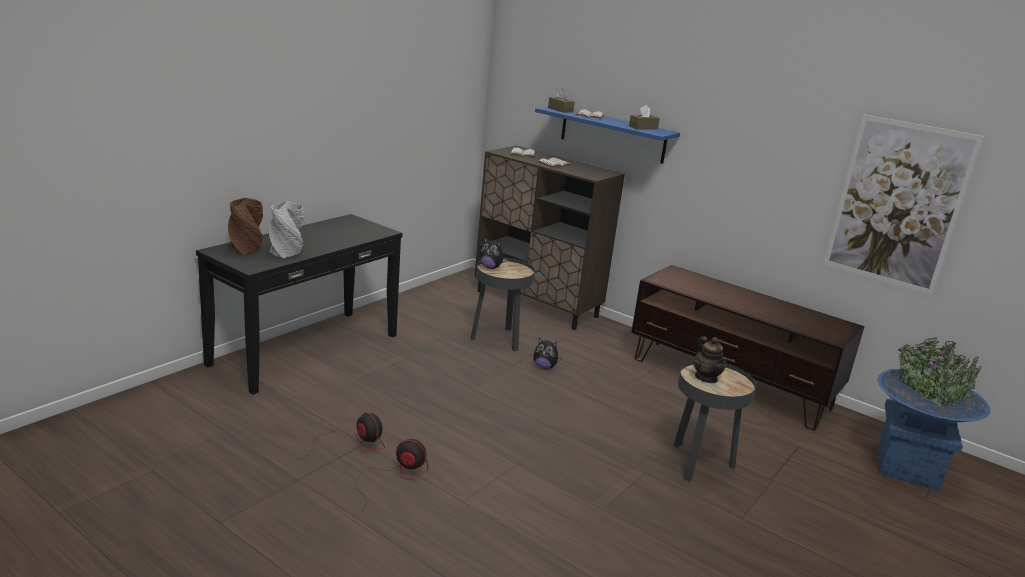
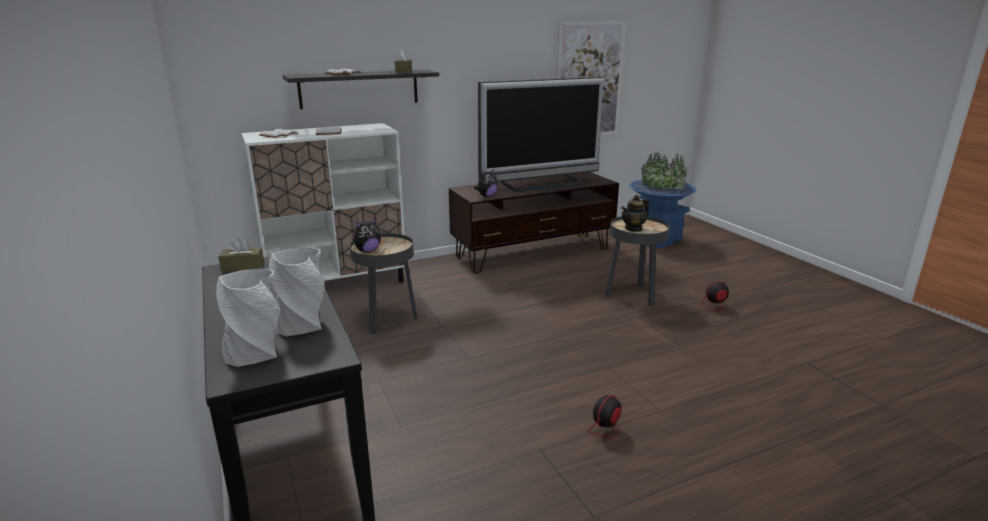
camera: 60 degrees left, 0 degrees up
brown vase [228,198,263,255] -> grey vase [216,269,280,367]
fan [298,413,385,460] -> fan moved to [692,281,737,335]
brown cabinet [475,145,625,330] -> white cabinet [241,123,404,282]
plush toy [533,338,562,369] -> plush toy moved to [474,169,498,197]
blue shelf [535,107,680,164] -> black shelf [283,70,439,109]
brown tissue box [548,89,575,113] -> brown tissue box moved to [218,237,264,272]
teapot [694,336,726,383] -> teapot turned 135 degrees clockwise [621,195,649,232]
none -> television [478,77,604,192]

